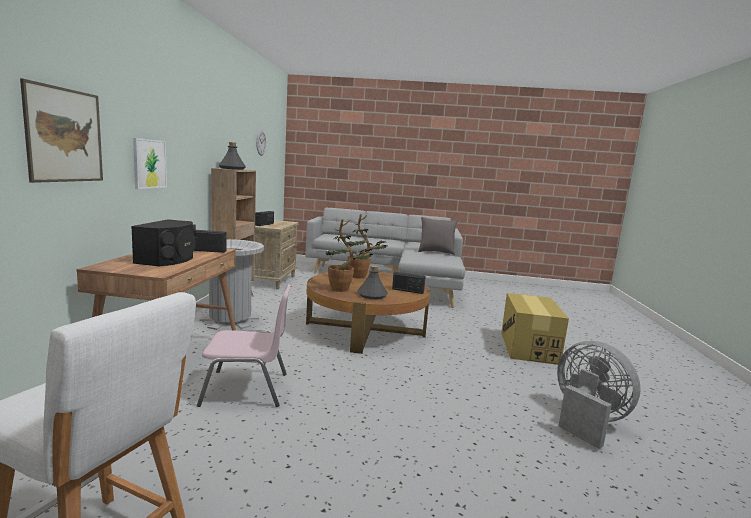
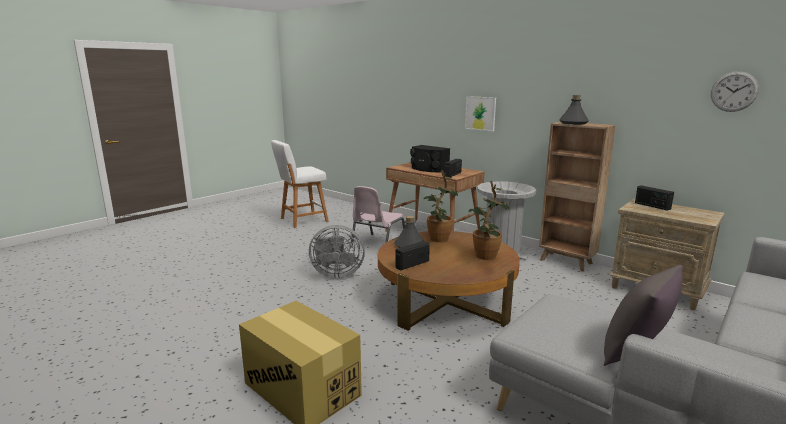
camera: 125 degrees right, 5 degrees up
picture [20,78,103,183] -> none
grey fan [557,341,641,449] -> grey fan moved to [309,225,365,279]

